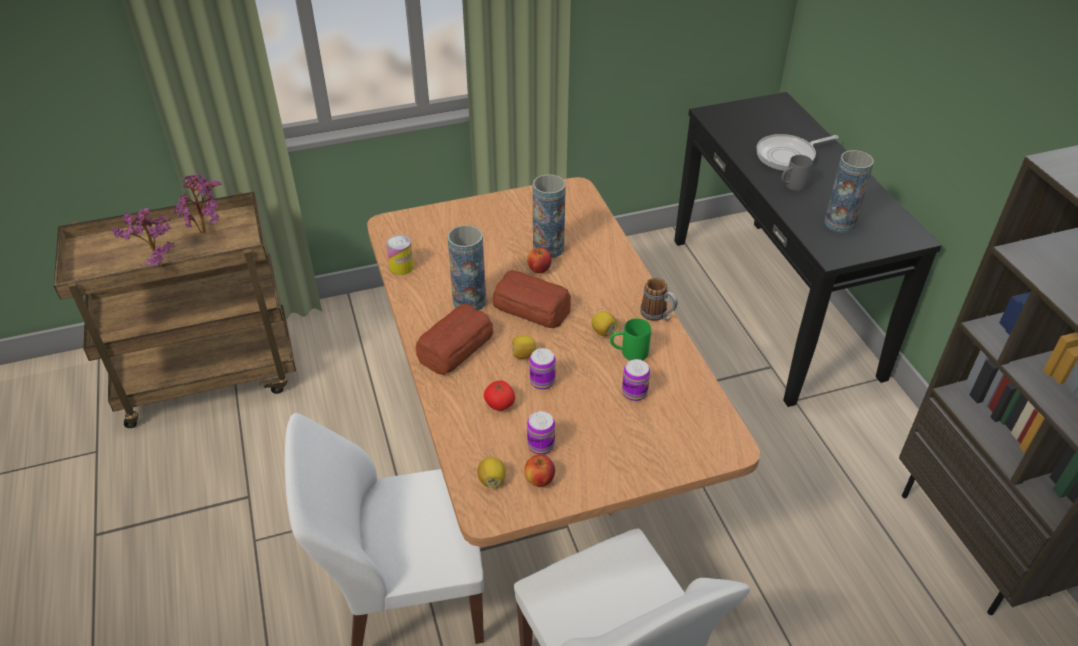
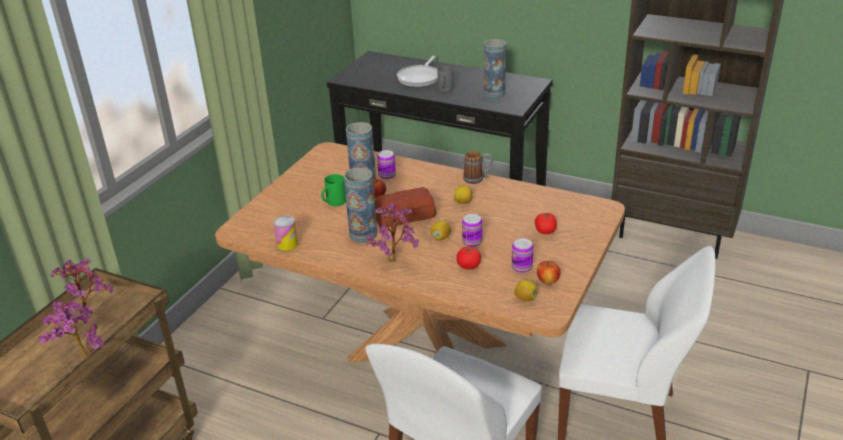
camera: 45 degrees left, 10 degrees down
bread [416,304,493,375] -> potted plant [367,204,419,262]
green mug [610,318,651,361] -> green mug moved to [321,174,346,206]
can [622,359,650,401] -> can moved to [377,150,396,180]
none -> tomato [535,213,557,234]

